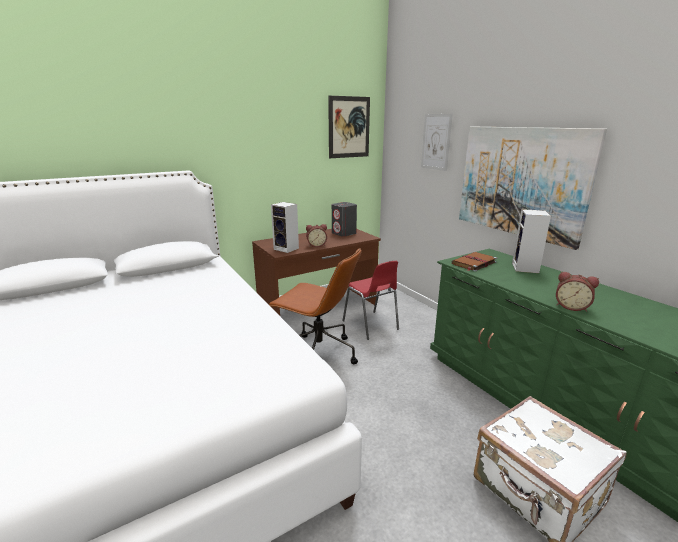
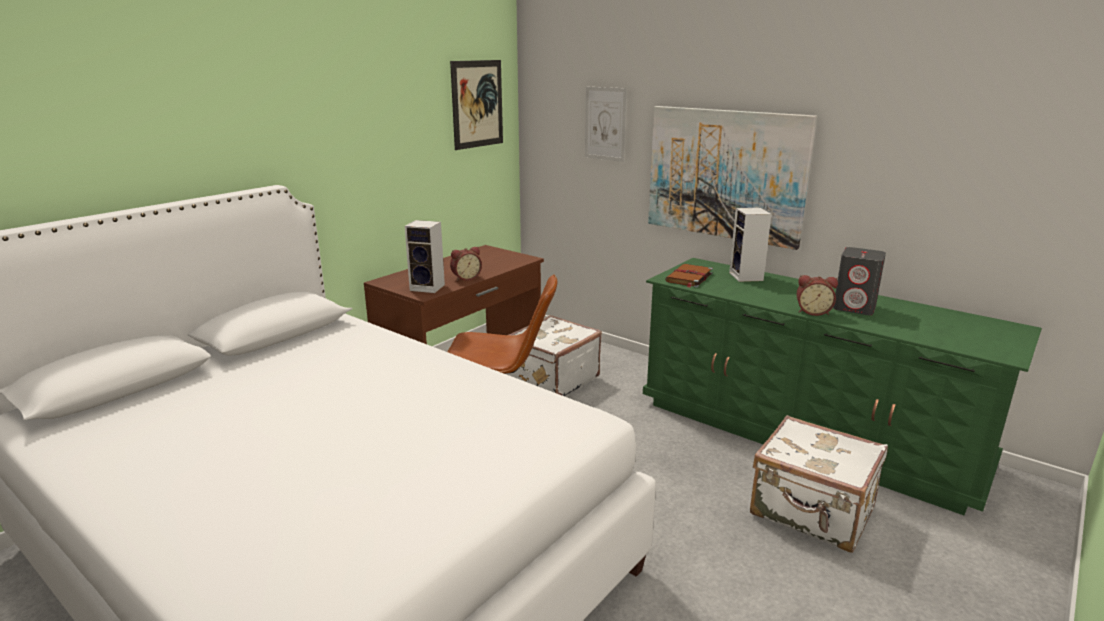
camera: 20 degrees left, 0 degrees up
grey speaker [332,202,357,237] -> grey speaker moved to [833,247,886,315]
red chair [342,261,399,340] -> white suitcase [505,315,602,396]

